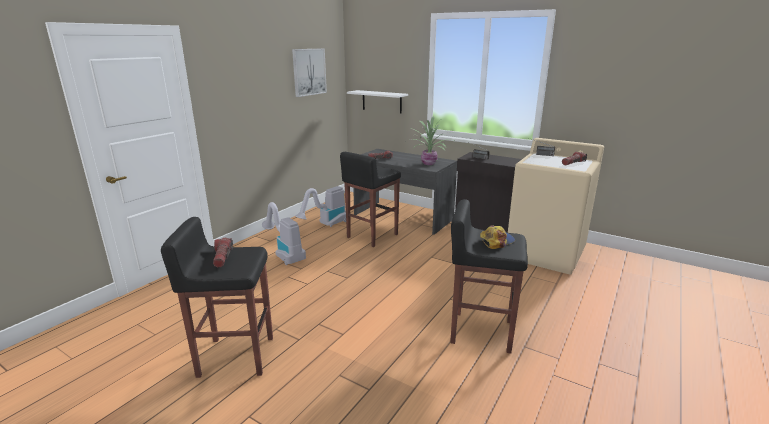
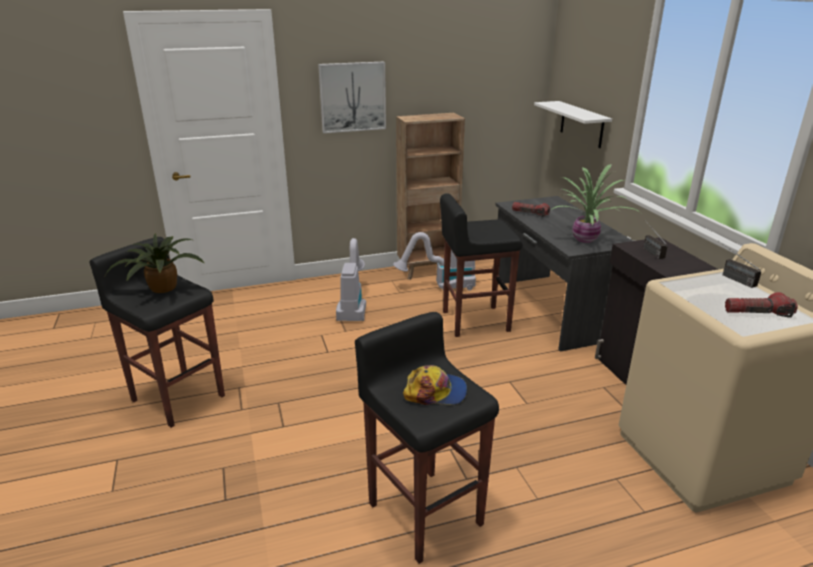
camera: 40 degrees right, 5 degrees up
flashlight [213,238,233,268] -> potted plant [105,233,205,293]
picture [292,48,327,97] -> picture moved to [318,62,386,133]
none -> brown bookcase [396,113,465,280]

